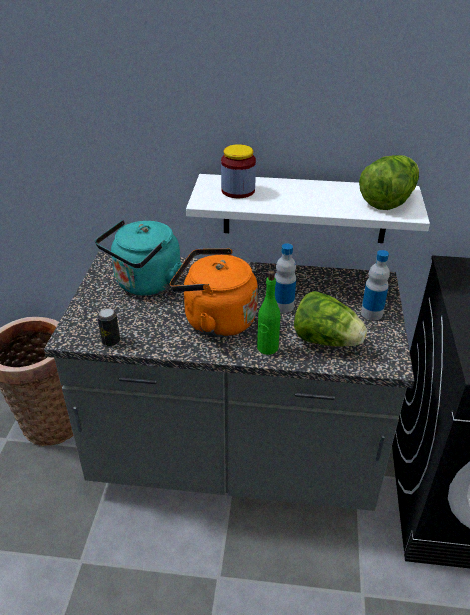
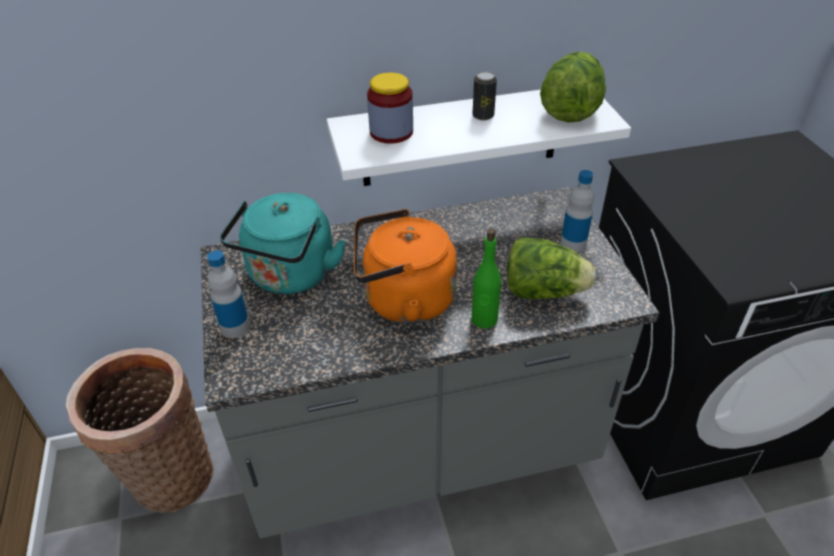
camera: 20 degrees left, 5 degrees up
can [97,308,120,346] -> can moved to [472,72,497,120]
bottle [274,243,296,313] -> bottle moved to [207,250,250,338]

